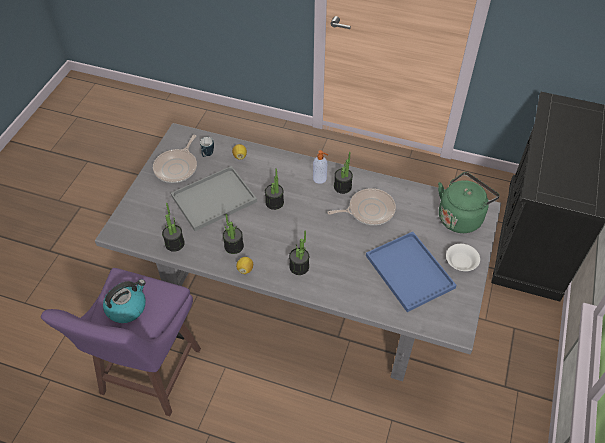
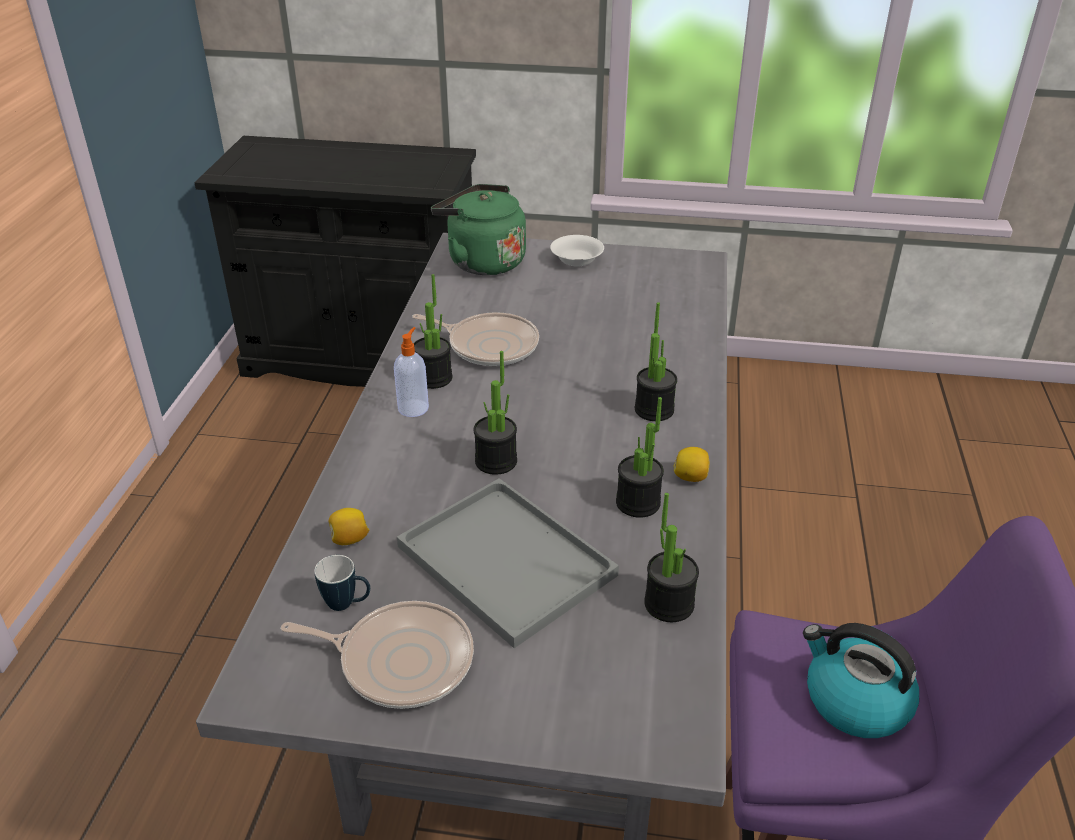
camera: 100 degrees left, 15 degrees down
frying pan [328,188,396,225] -> frying pan turned 135 degrees clockwise [412,312,539,366]
blue tray [366,232,457,312] -> none

